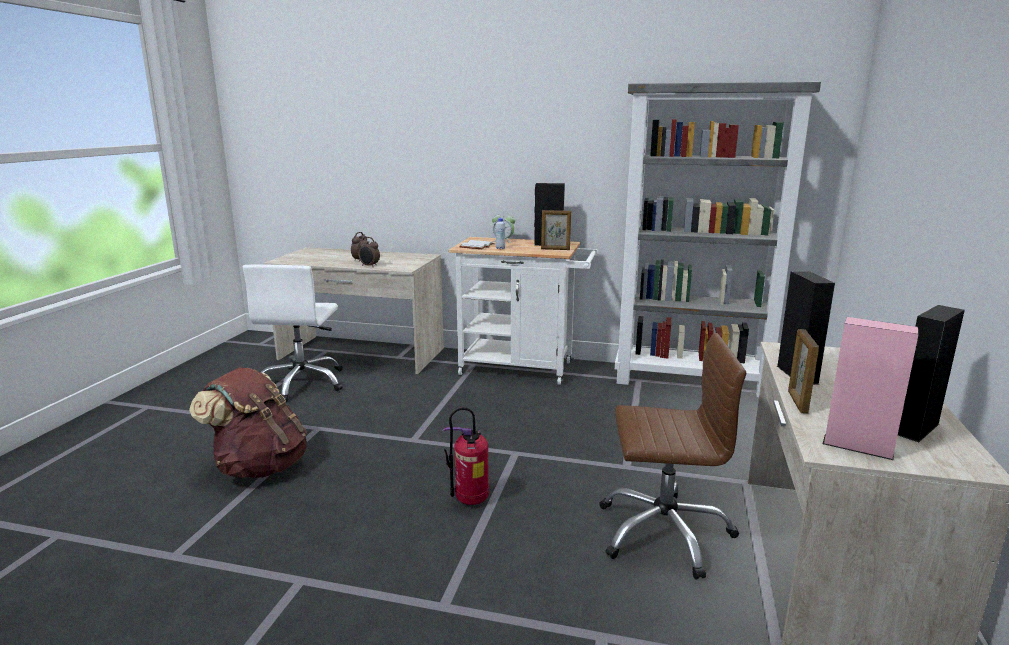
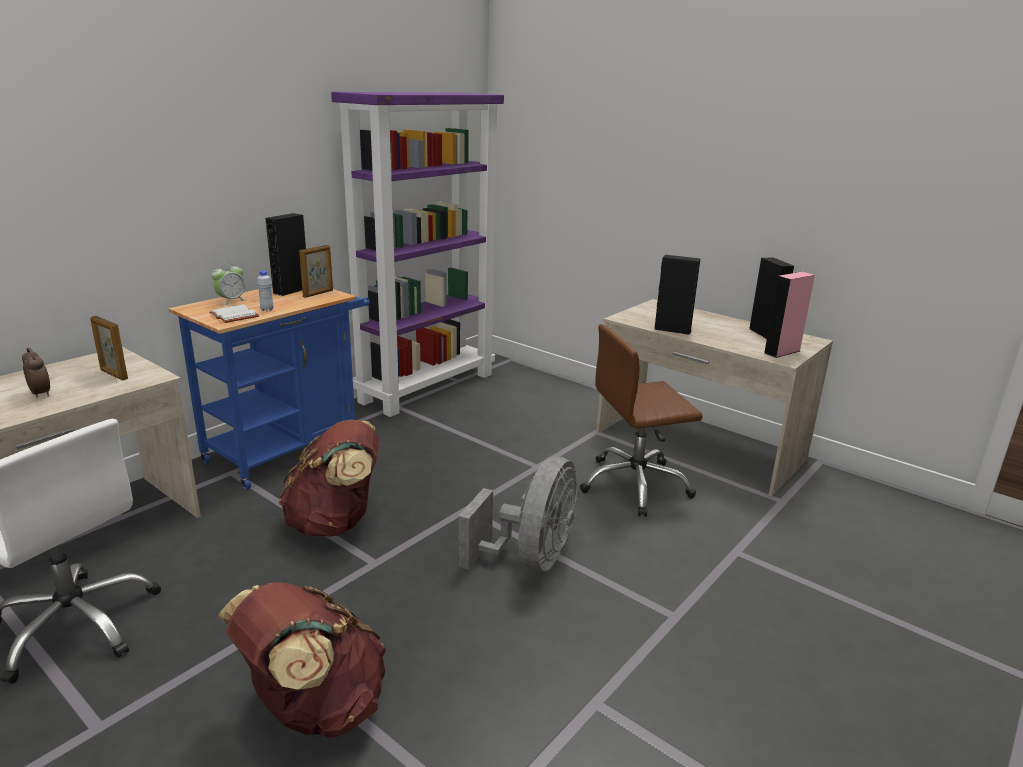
camera: 65 degrees left, 5 degrees up
alarm clock [358,237,380,267] -> none
fire extinguisher [443,407,489,505] -> grey fan [459,456,578,572]
white cart [448,237,598,385] -> blue cart [169,286,370,490]
brown office chair [599,333,746,580] -> brown office chair turned 135 degrees counterclockwise [580,324,702,516]
grey bookcase [615,82,821,397] -> purple bookcase [331,92,504,417]
picture frame [788,329,819,414] -> picture frame moved to [90,316,128,380]
none -> brown backpack [279,419,379,537]

